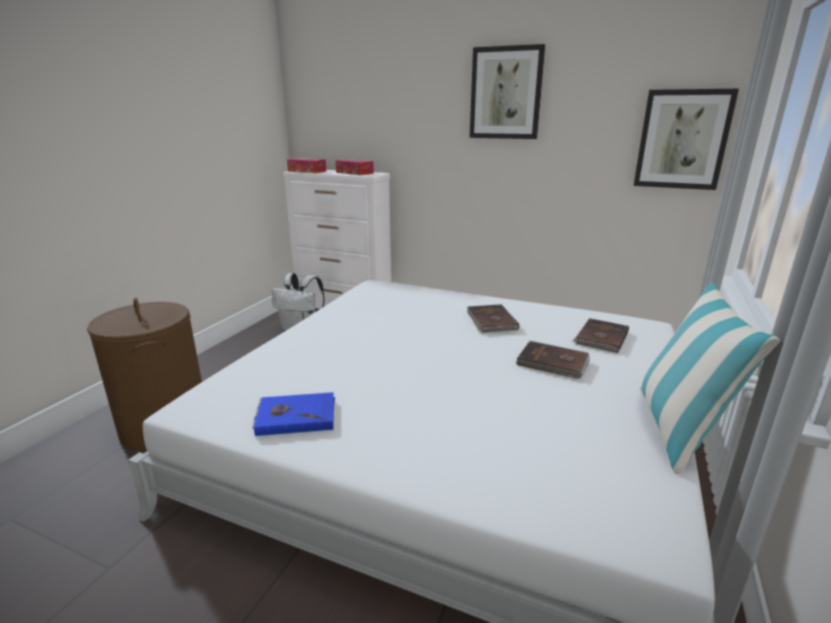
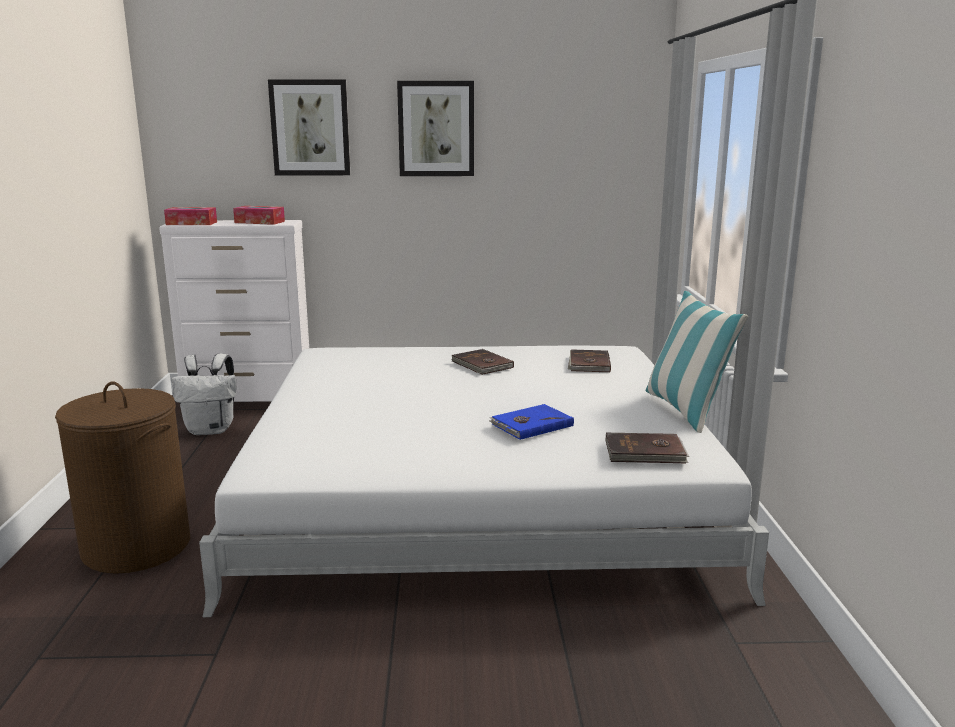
camera: 25 degrees left, 5 degrees down
blue book [252,392,335,436] -> blue book moved to [489,404,574,440]
brown book [516,341,590,379] -> brown book moved to [606,433,689,464]
picture [634,89,739,190] -> picture moved to [268,79,350,176]

